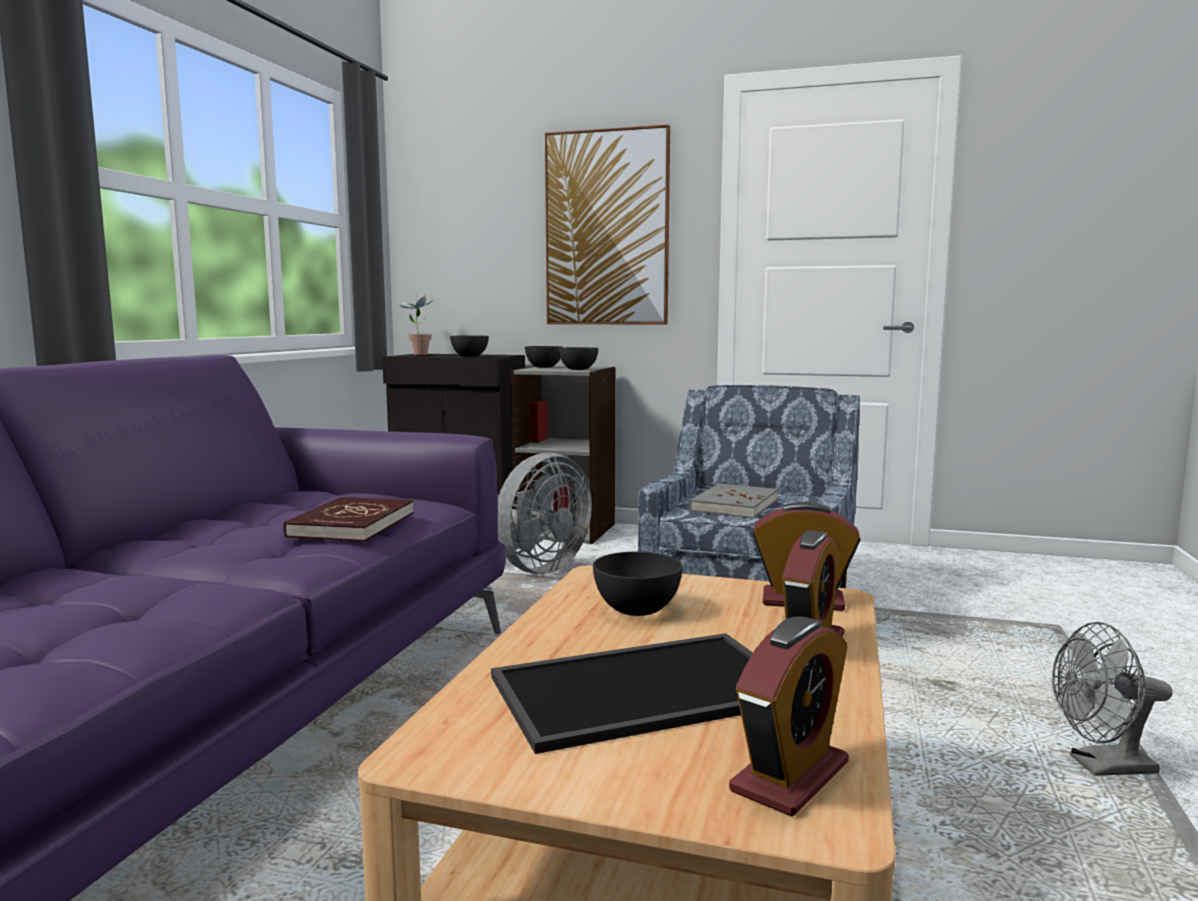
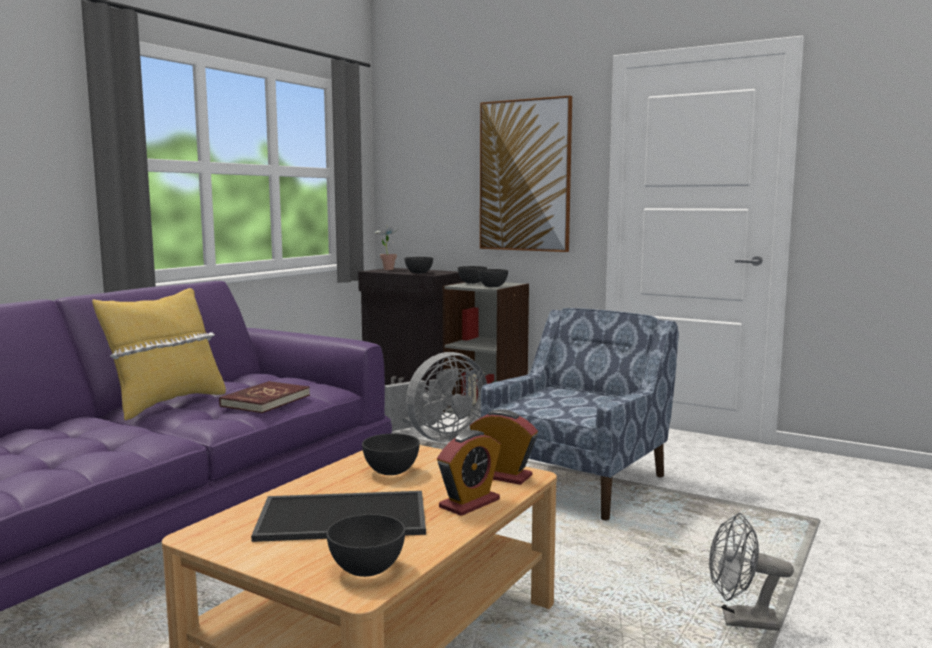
camera: 15 degrees right, 0 degrees up
grey book [689,483,778,518] -> none
alarm clock [729,616,849,817] -> grey bowl [326,514,405,577]
none -> yellow pillow [92,288,226,420]

